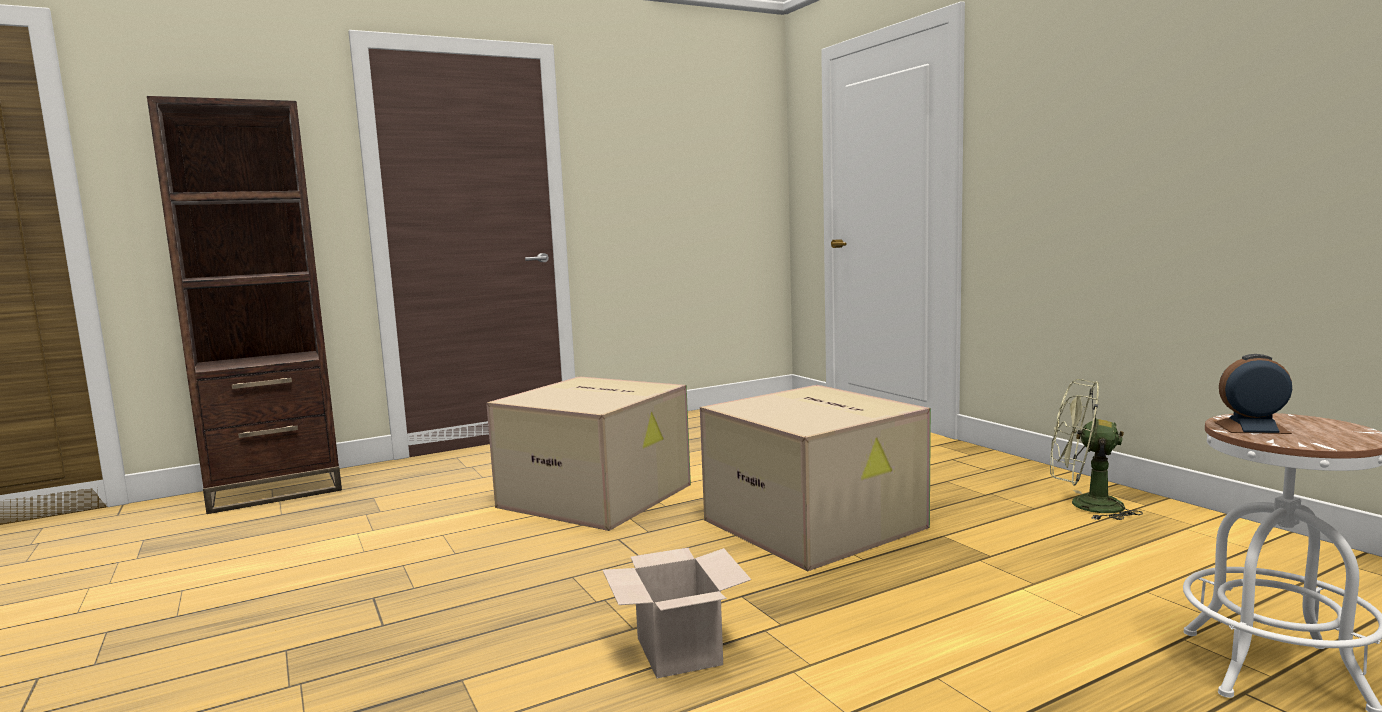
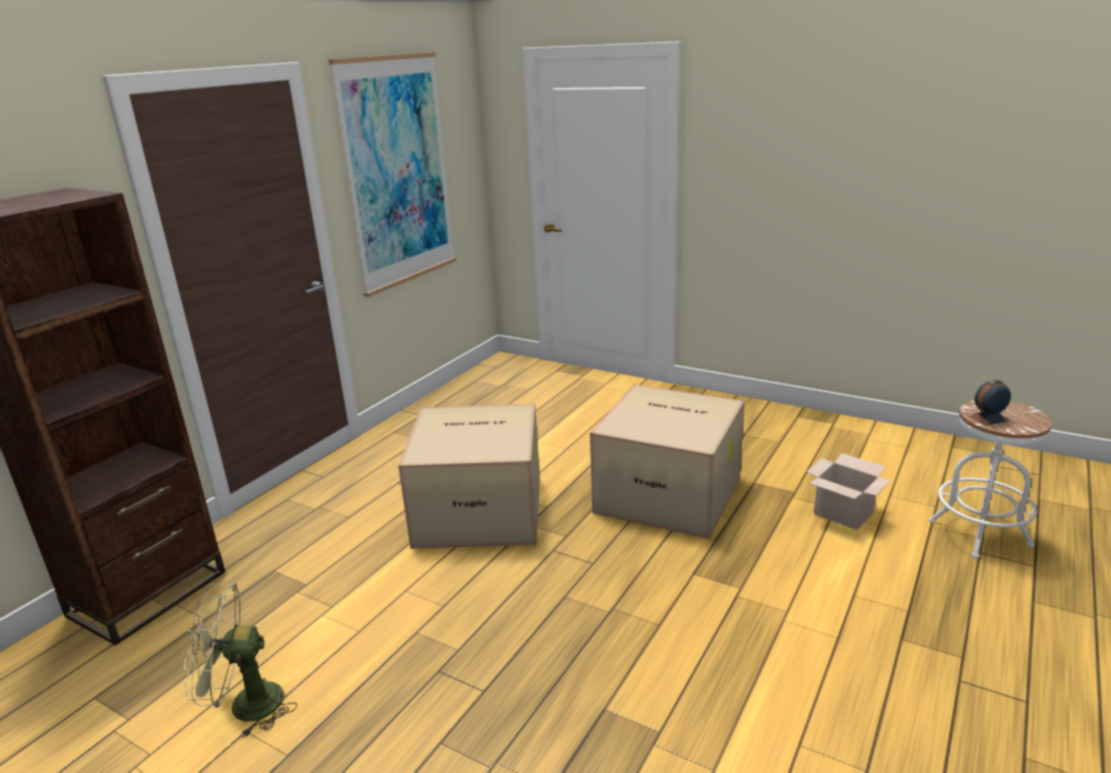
camera: 30 degrees left, 15 degrees up
cardboard box [603,548,751,678] -> cardboard box moved to [806,453,891,530]
green fan [1050,379,1143,520] -> green fan moved to [184,584,297,738]
none -> picture [328,52,456,297]

